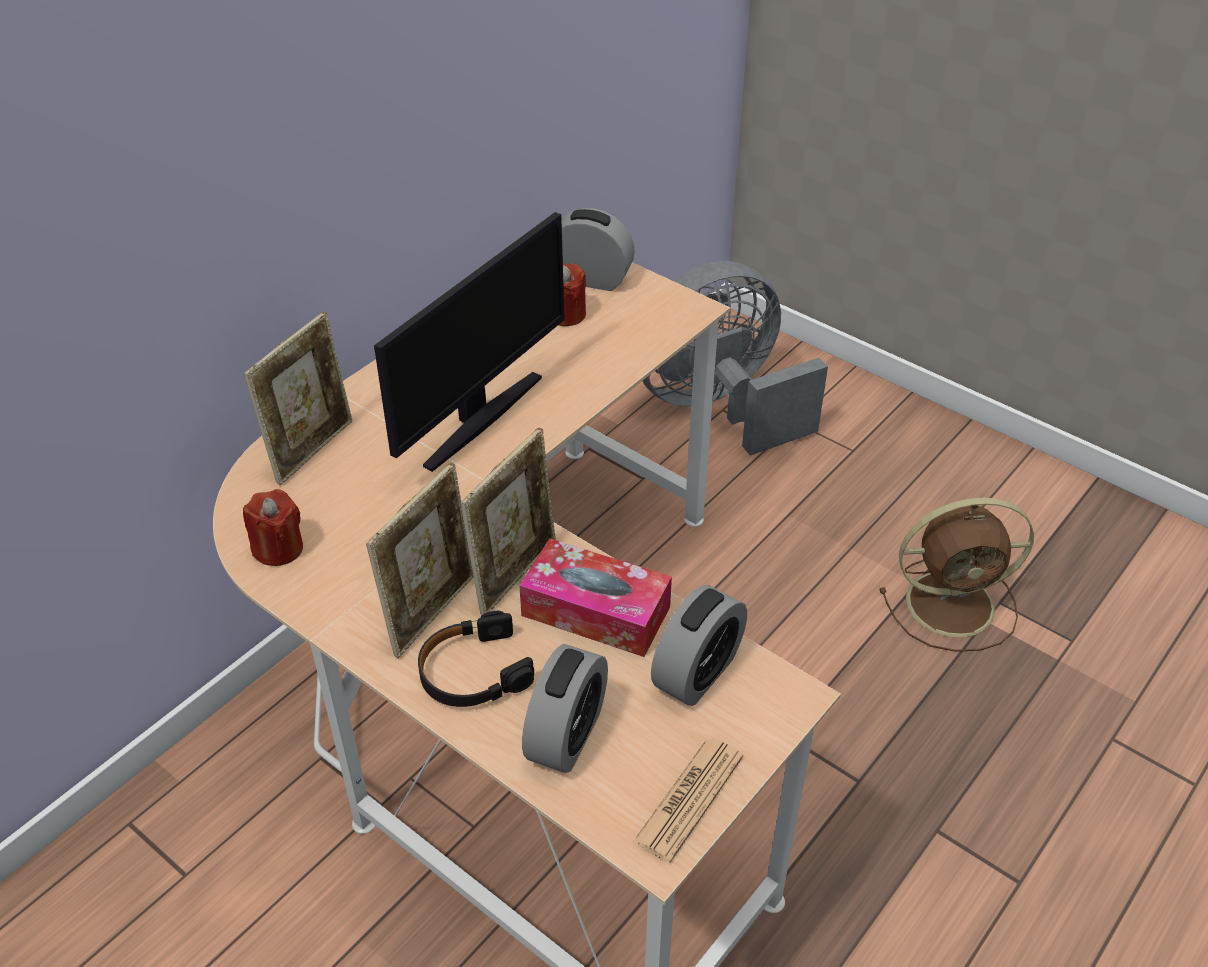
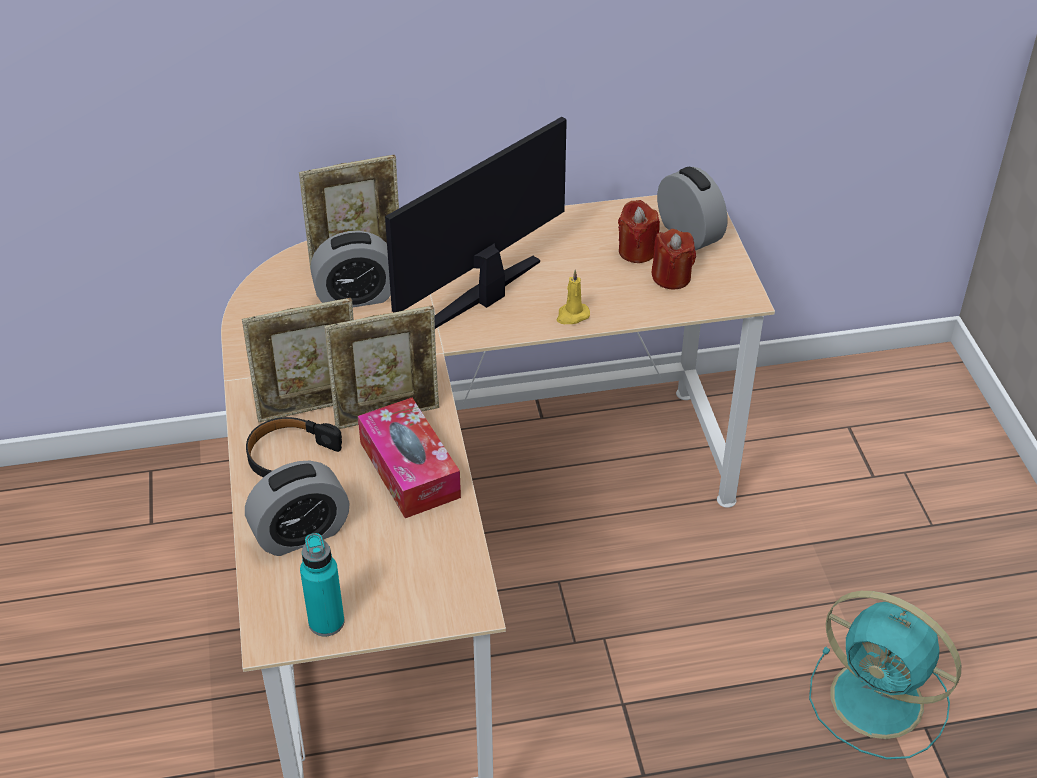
camera: 40 degrees right, 0 degrees up
red candle [243,489,303,566] -> red candle moved to [651,229,696,289]
monitor [374,212,565,472] -> monitor turned 150 degrees clockwise [385,117,567,329]
newspaper [632,739,743,863] -> turquoise bottle [300,533,344,636]
grey fan [643,261,828,456] -> none
alarm clock [651,585,747,706] -> alarm clock moved to [311,231,391,307]
brown fan [880,498,1034,652] -> turquoise fan [809,591,961,759]
none -> yellow candle [557,270,590,324]

